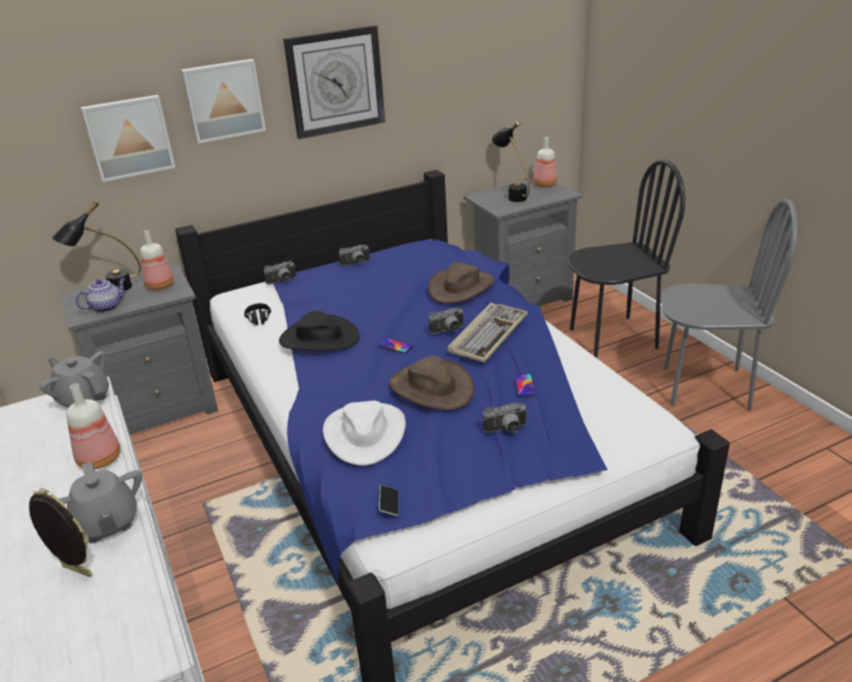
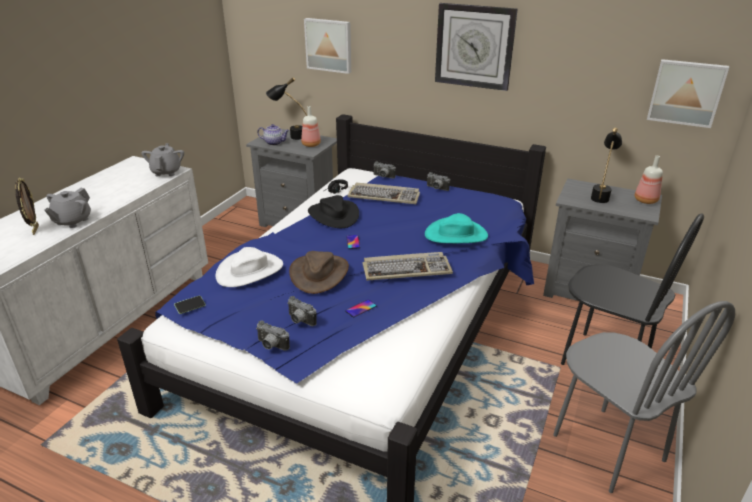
camera: 50 degrees right, 0 degrees up
bottle [66,384,121,469] -> none
picture [181,59,266,143] -> picture moved to [647,59,729,128]
brown hat [428,262,494,303] -> turquoise hat [425,213,488,243]
camera [429,307,464,334] -> camera moved to [256,320,290,351]
none -> keyboard [347,182,420,204]

